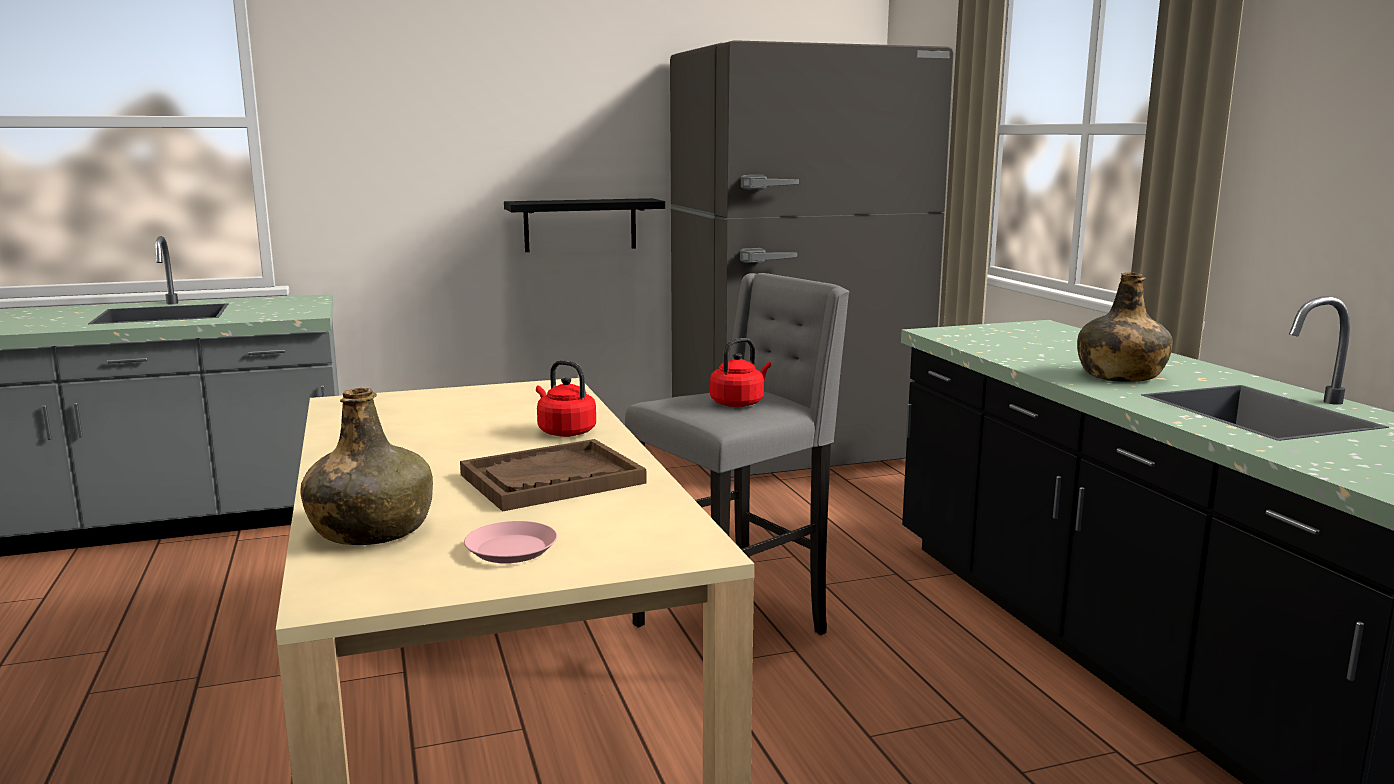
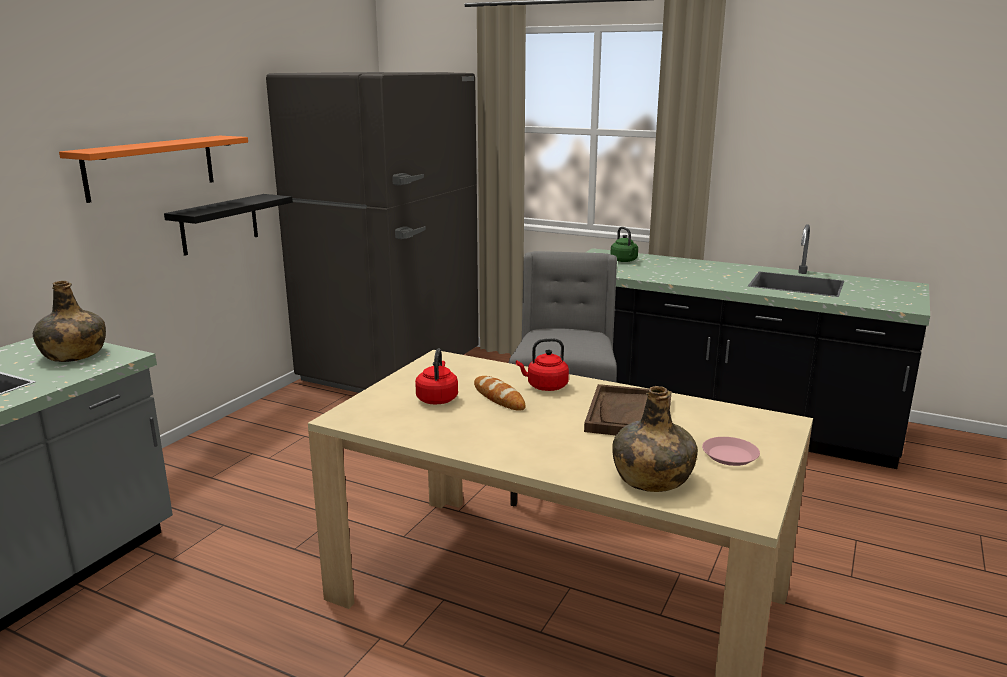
camera: 45 degrees left, 5 degrees up
red kettle [710,338,771,407] -> red kettle moved to [415,348,458,404]
green bottle [1077,272,1173,382] -> green bottle moved to [33,281,106,362]
none -> orange shelf [59,136,248,203]
none -> bread [474,376,526,411]
none -> green kettle [610,227,638,262]

